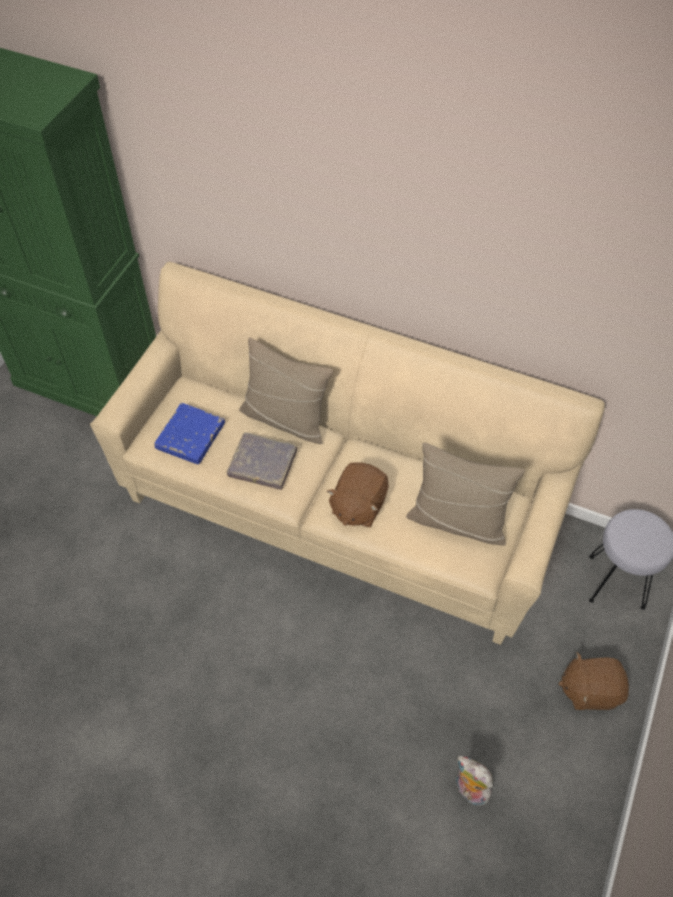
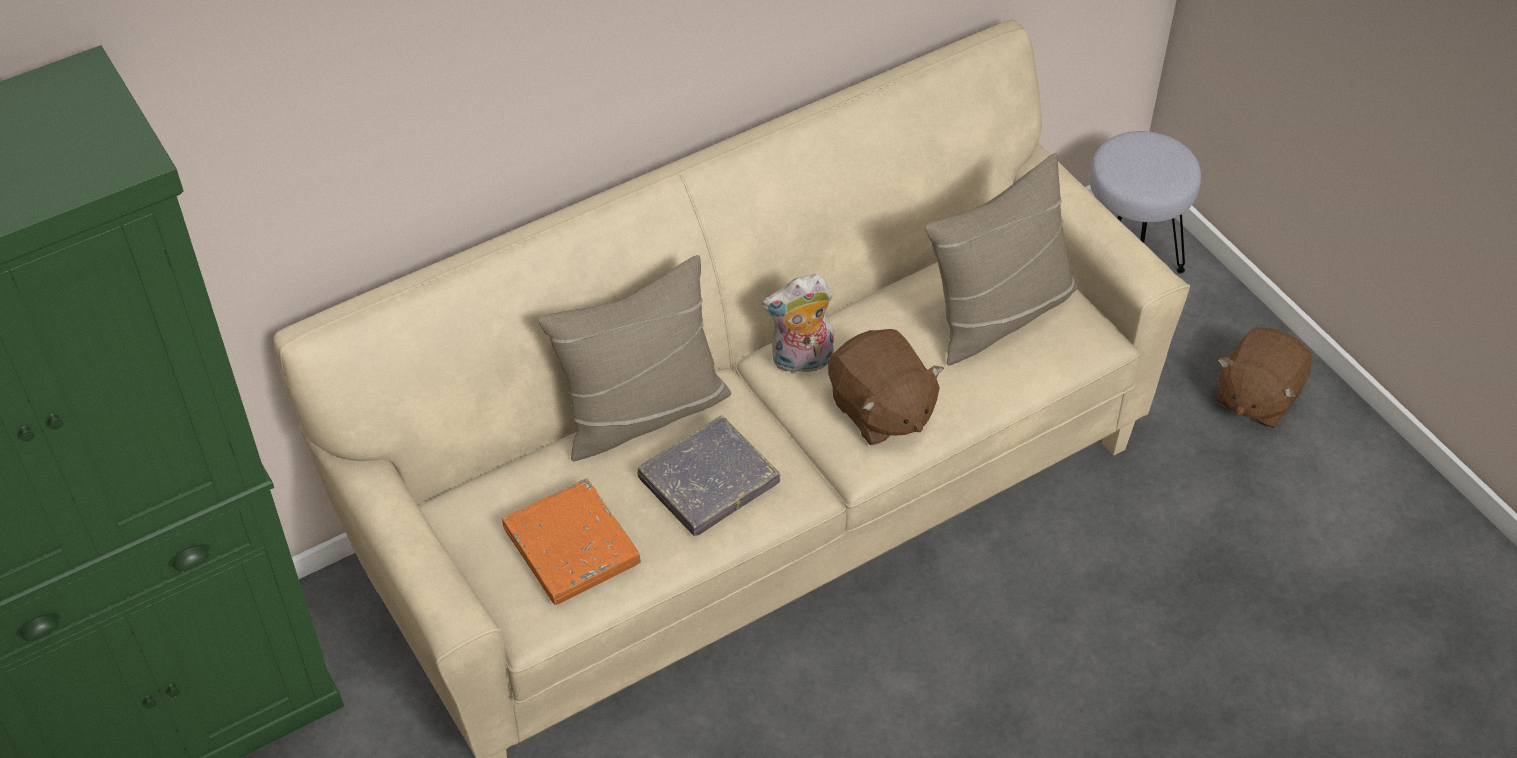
camera: 55 degrees left, 5 degrees down
blue book [154,403,225,465] -> orange book [502,478,641,605]
plush toy [456,756,493,806] -> plush toy moved to [762,274,834,374]

